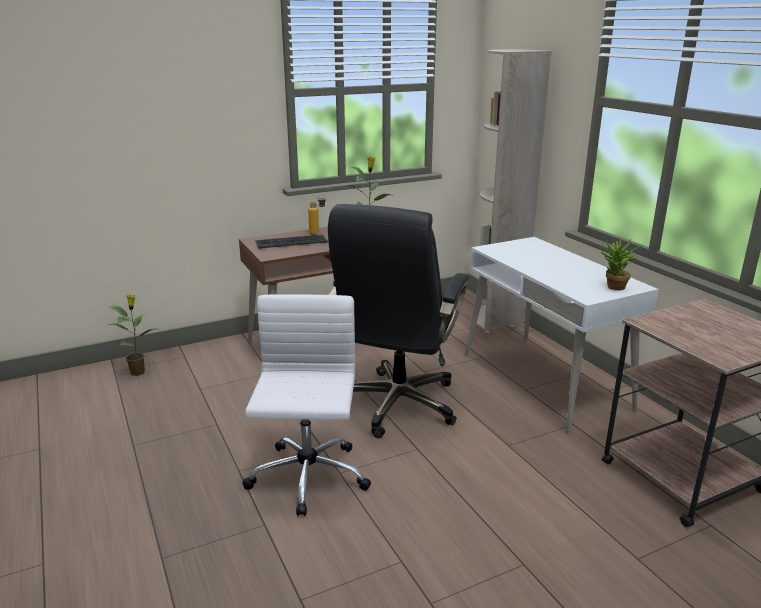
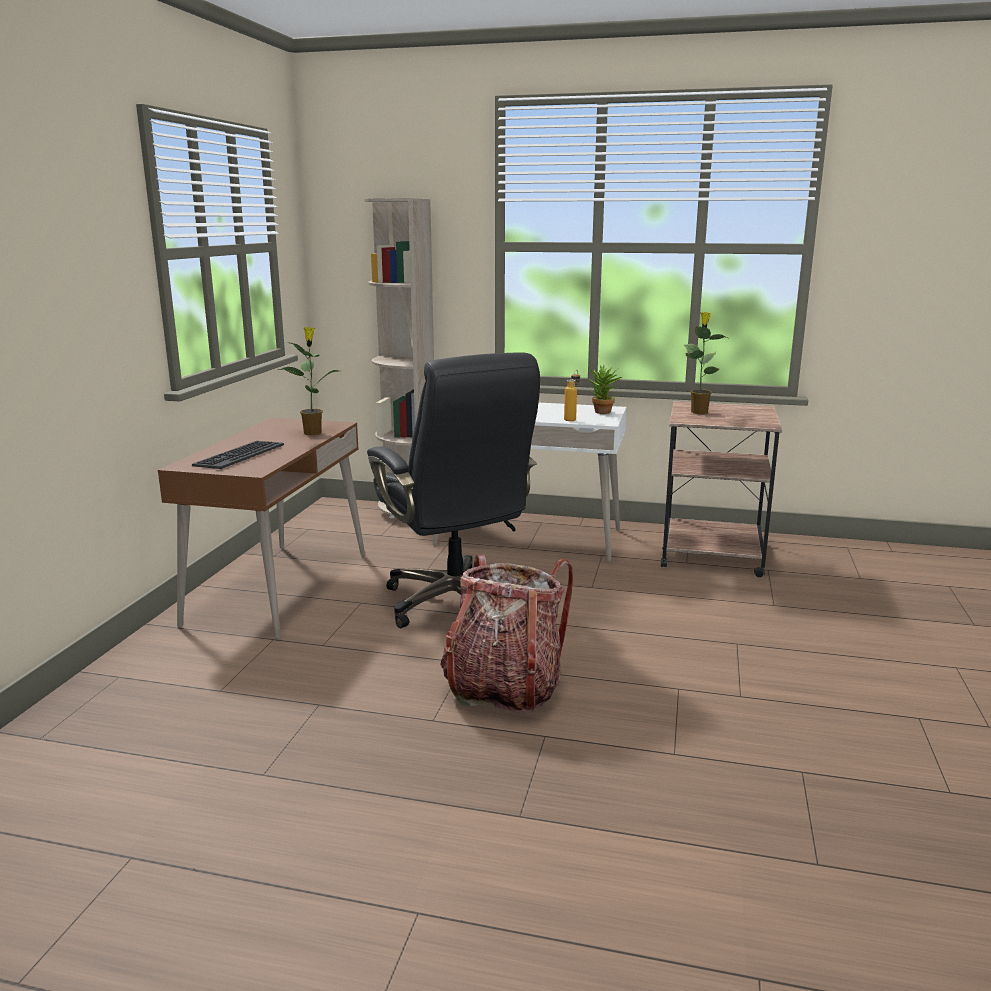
camera: 50 degrees left, 5 degrees down
potted plant [108,295,160,376] -> potted plant moved to [684,312,730,414]
white office chair [242,294,371,516] -> backpack [440,554,574,714]
bottle [308,195,326,235] -> bottle moved to [564,370,580,421]

